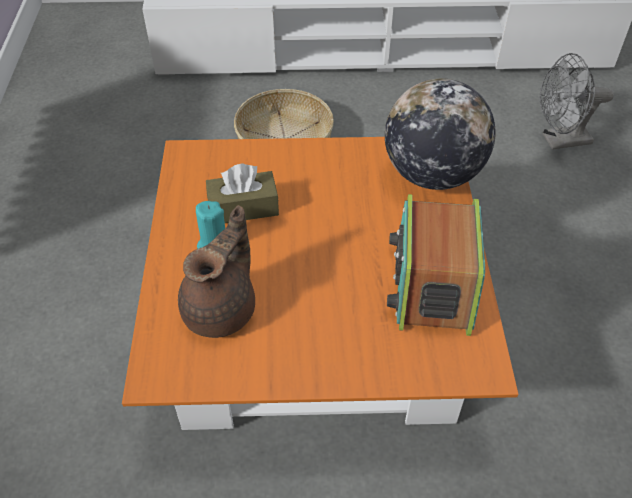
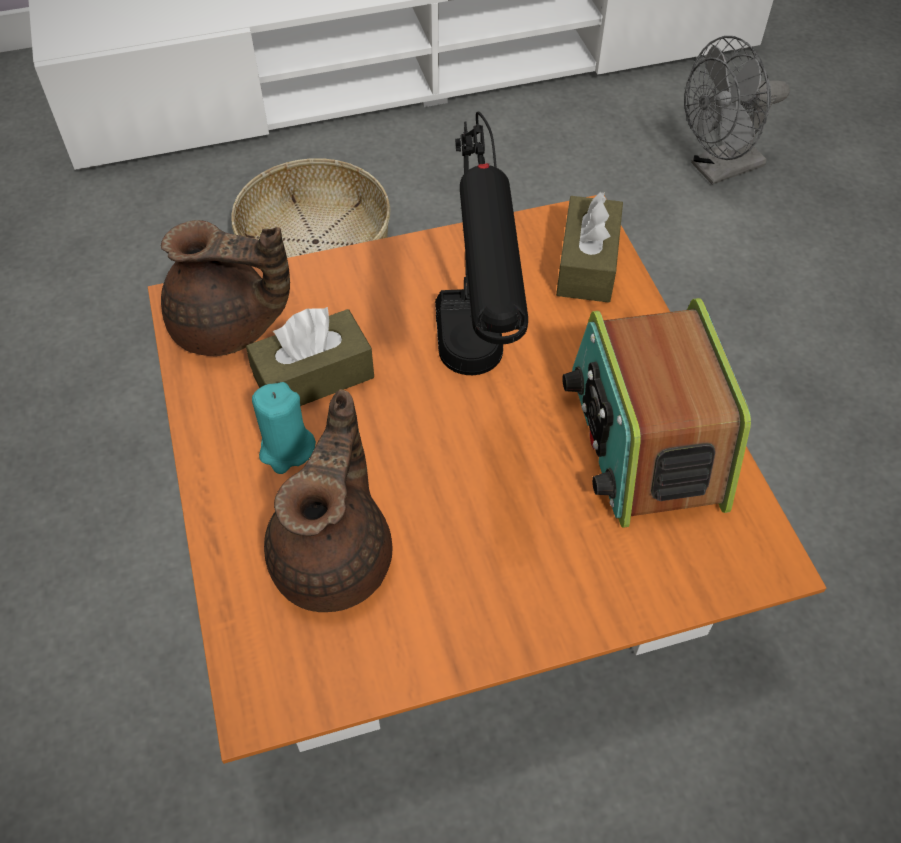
camera: 15 degrees left, 5 degrees up
globe [385,79,495,190] -> brown tissue box [556,192,623,303]
none -> brown teapot [161,220,290,356]
none -> black table lamp [435,111,528,375]

